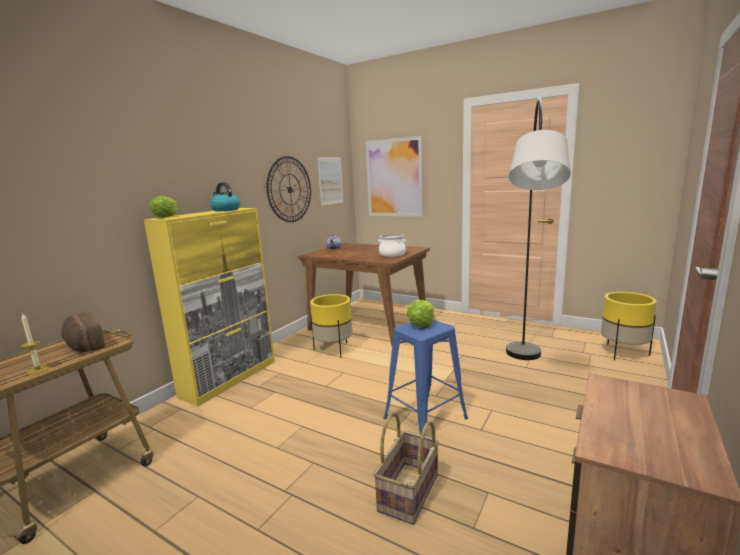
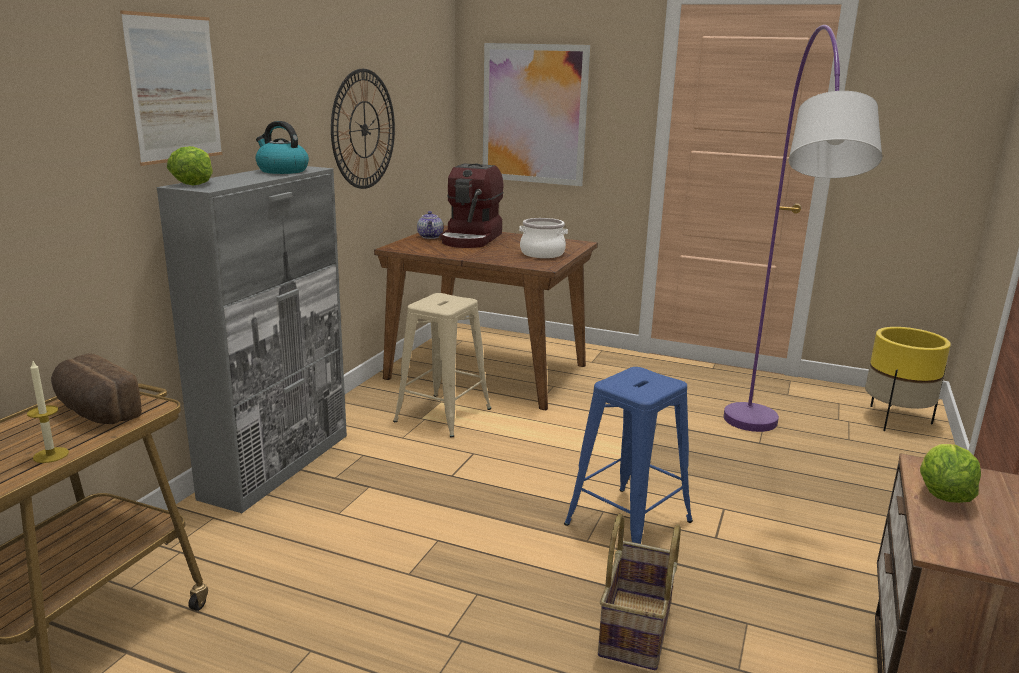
camera: 10 degrees left, 5 degrees up
yellow cabinet [144,208,275,407] -> grey cabinet [157,166,347,513]
yellow planter [310,294,353,358] -> beige stool [393,293,491,438]
picture [317,156,344,207] -> picture moved to [120,10,222,166]
lettuce [407,300,435,327] -> lettuce moved to [920,444,981,503]
grey floor lamp [506,97,571,360] -> purple floor lamp [724,25,882,432]
none -> coffee machine [440,163,503,248]

